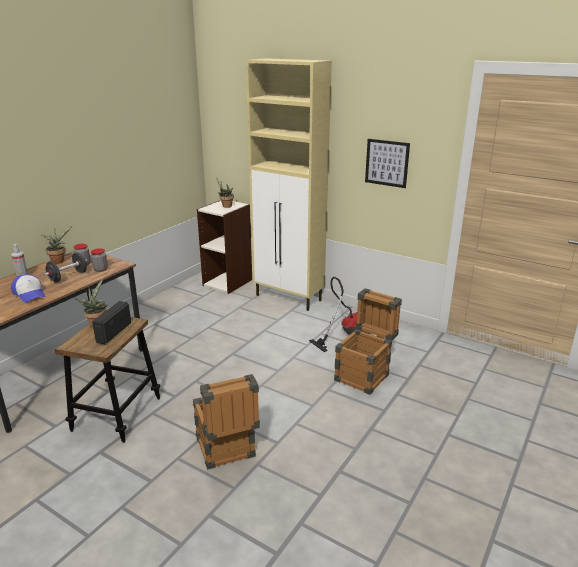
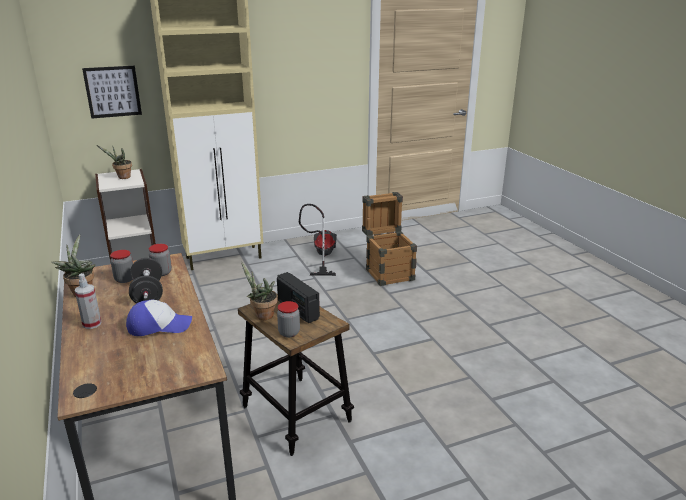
camera: 55 degrees left, 0 degrees up
crate [193,374,260,470] -> none
picture [365,139,410,188] -> picture moved to [82,66,142,119]
none -> jar [277,301,300,338]

